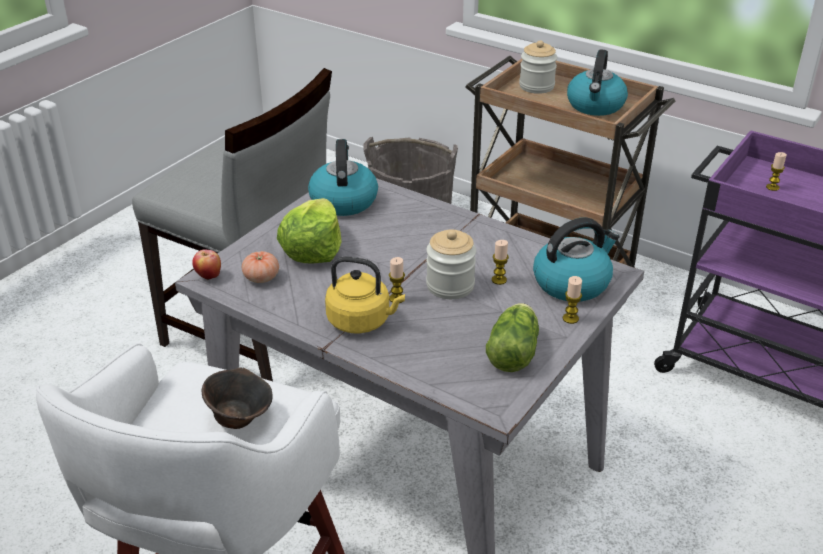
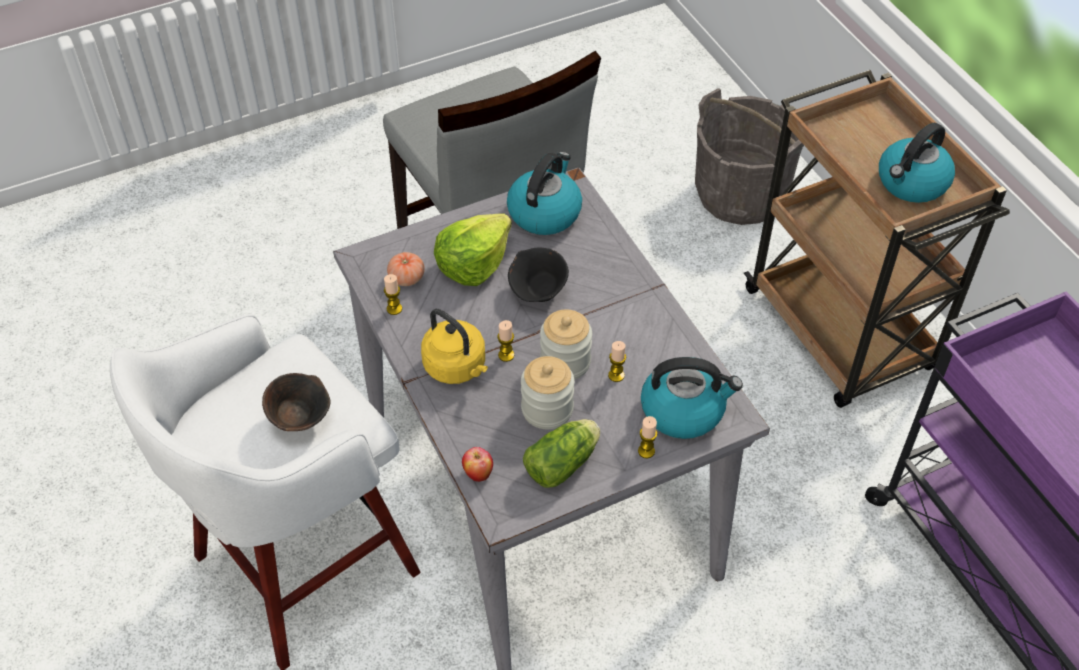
camera: 30 degrees right, 15 degrees up
apple [192,249,221,280] -> apple moved to [462,447,493,482]
jar [519,40,557,94] -> jar moved to [521,356,575,429]
candle [766,152,787,191] -> candle moved to [384,274,402,315]
none -> black bowl [508,248,569,302]

